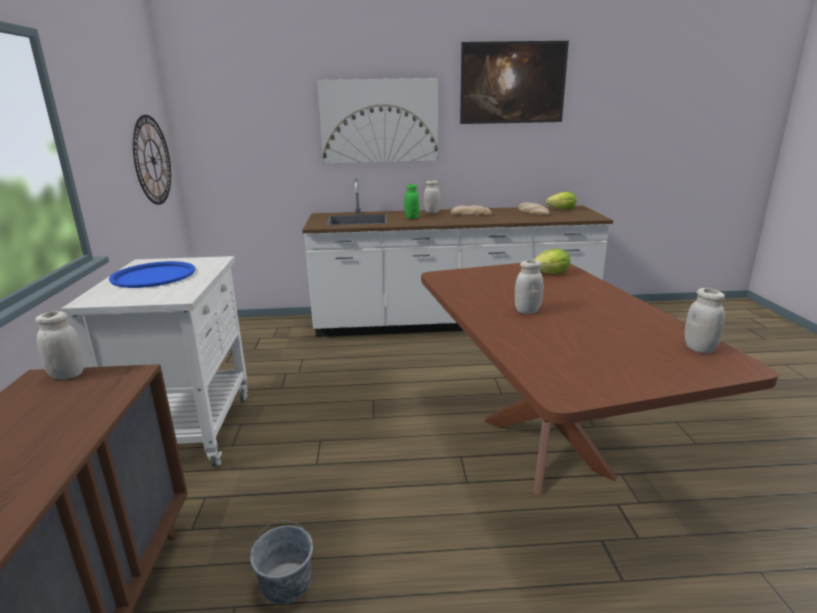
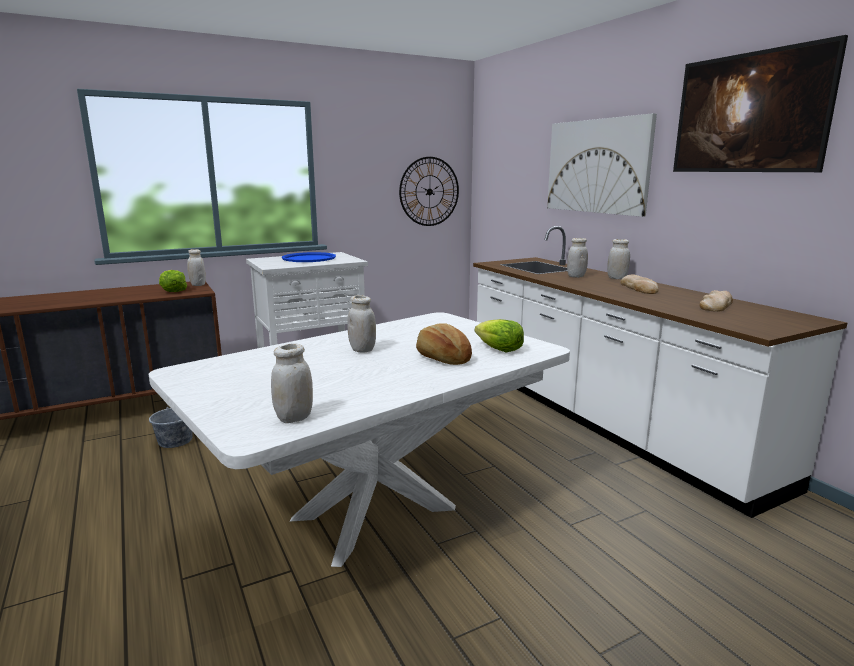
camera: 65 degrees right, 5 degrees down
green jar [404,184,419,219] -> white jar [567,238,588,278]
brown dining table [421,263,779,496] -> white dining table [149,312,570,567]
lettuce [546,192,577,210] -> lettuce moved to [159,270,187,292]
none -> bread [416,323,472,365]

